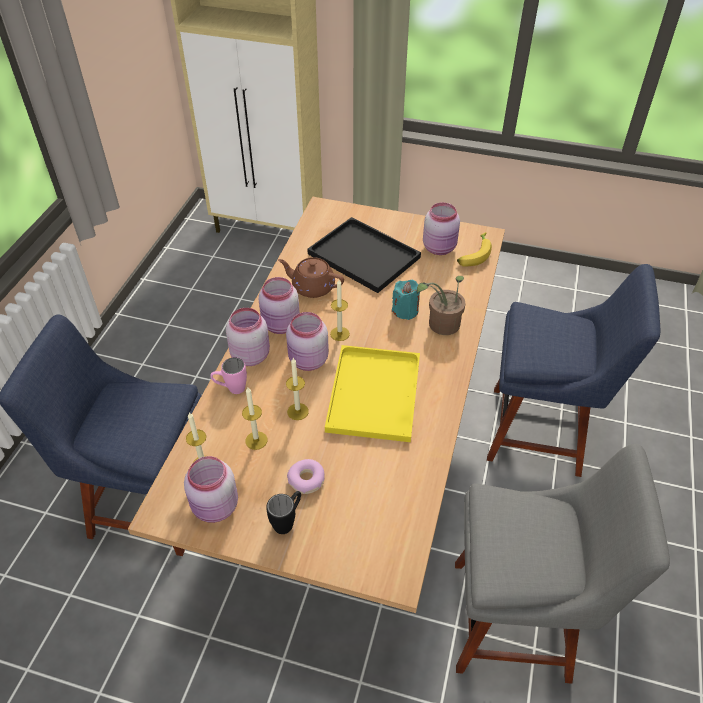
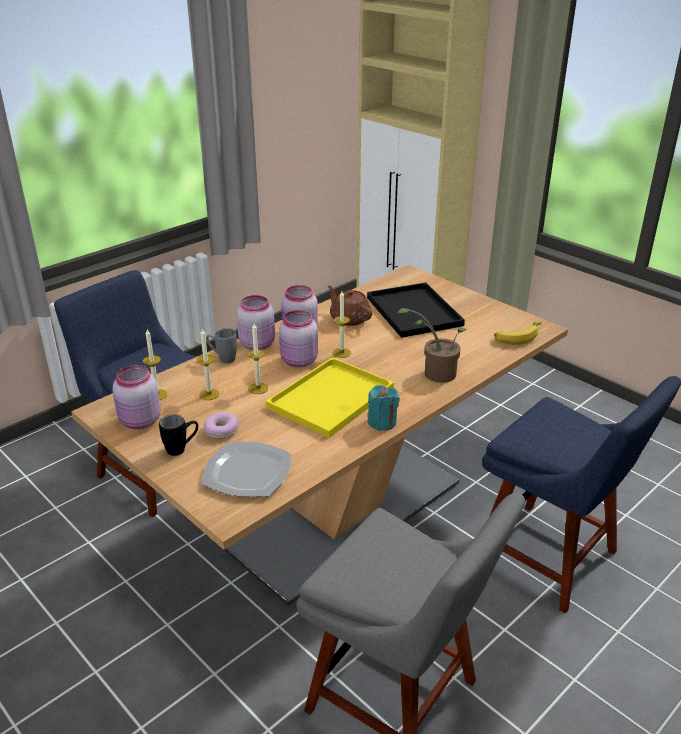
camera: 30 degrees right, 15 degrees down
pink mug [210,357,247,394] -> grey mug [206,329,237,364]
turquoise candle [392,280,420,320] -> turquoise candle moved to [367,385,399,431]
pink jar [423,203,460,255] -> none
none -> plate [202,442,291,497]

